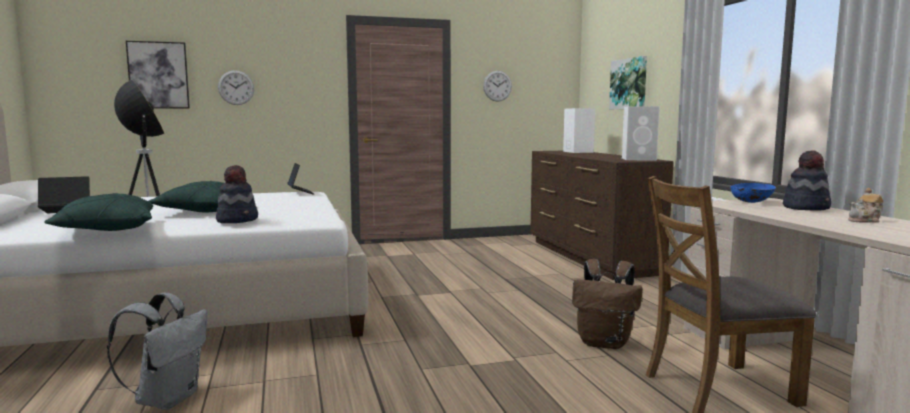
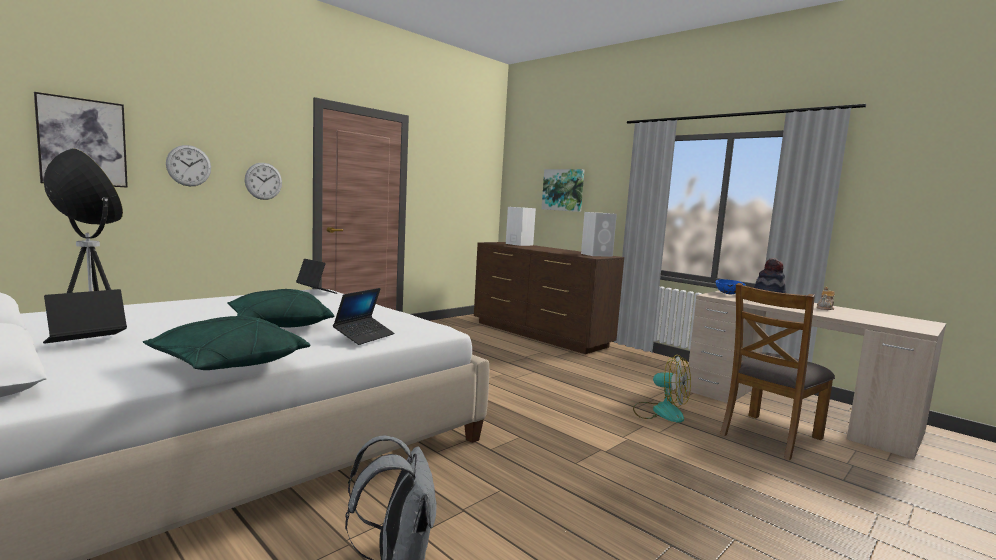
camera: 30 degrees left, 0 degrees up
hat [216,165,258,223] -> laptop [333,288,395,345]
wall clock [483,71,512,102] -> wall clock moved to [245,163,282,200]
brown backpack [572,259,643,349] -> fan [633,355,691,423]

